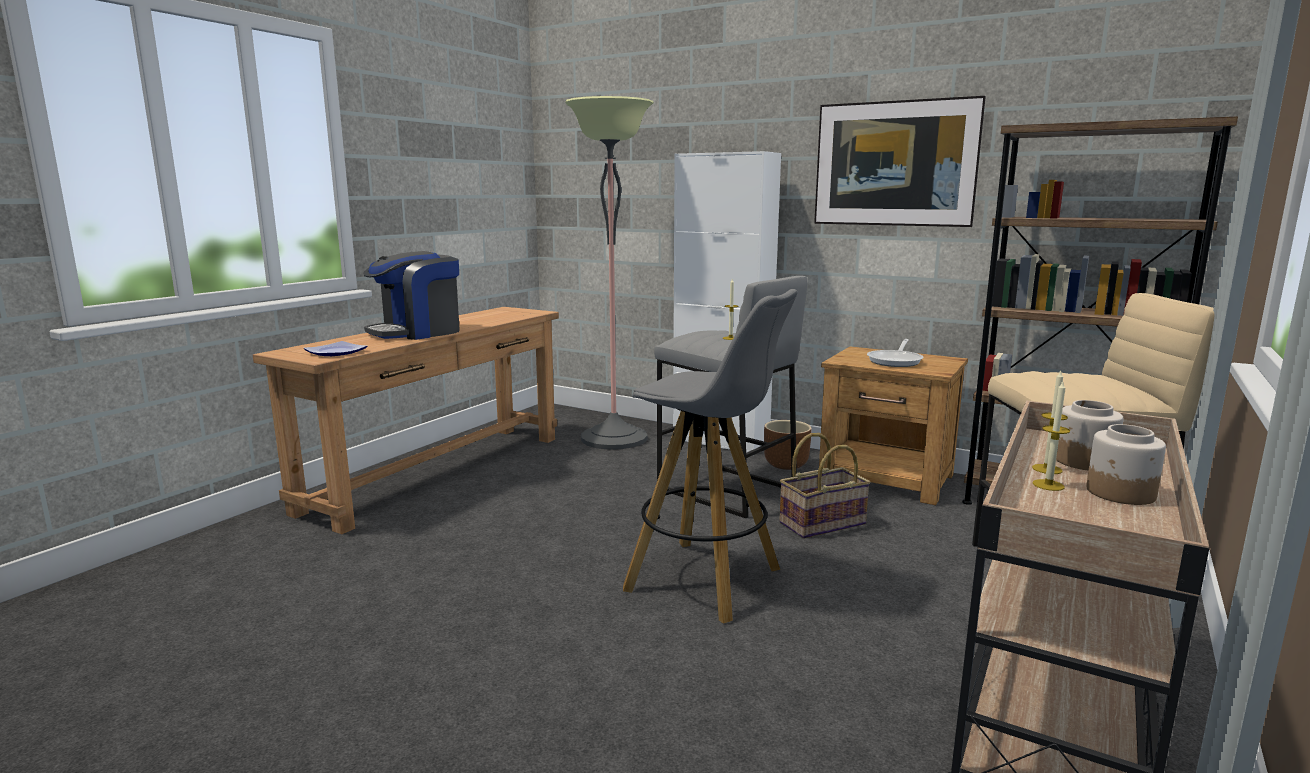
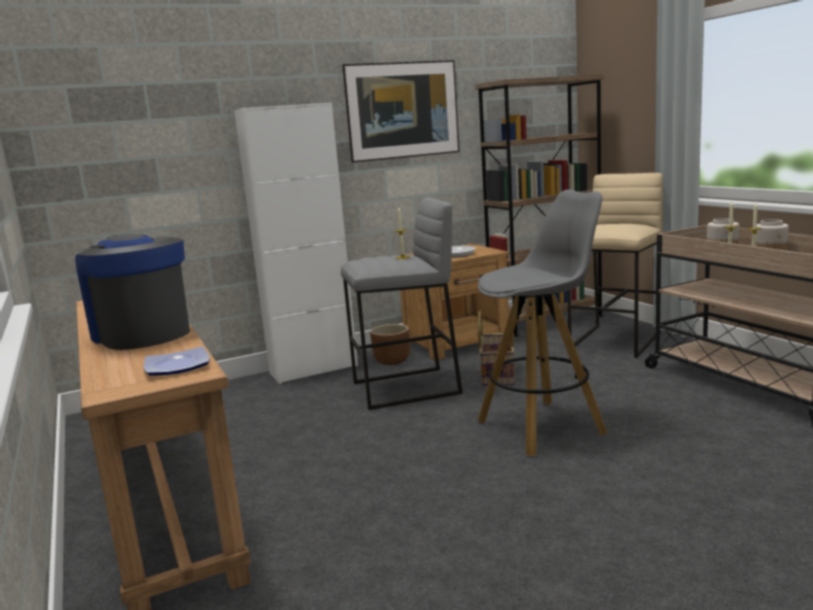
camera: 55 degrees left, 0 degrees up
coffee machine [363,251,460,340] -> coffee machine turned 150 degrees clockwise [75,234,190,350]
floor lamp [566,96,654,450] -> none

